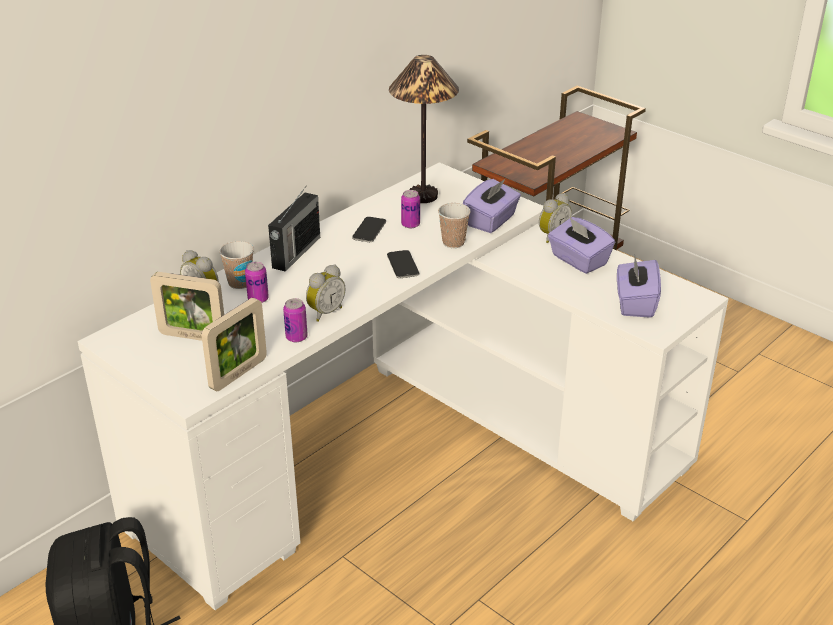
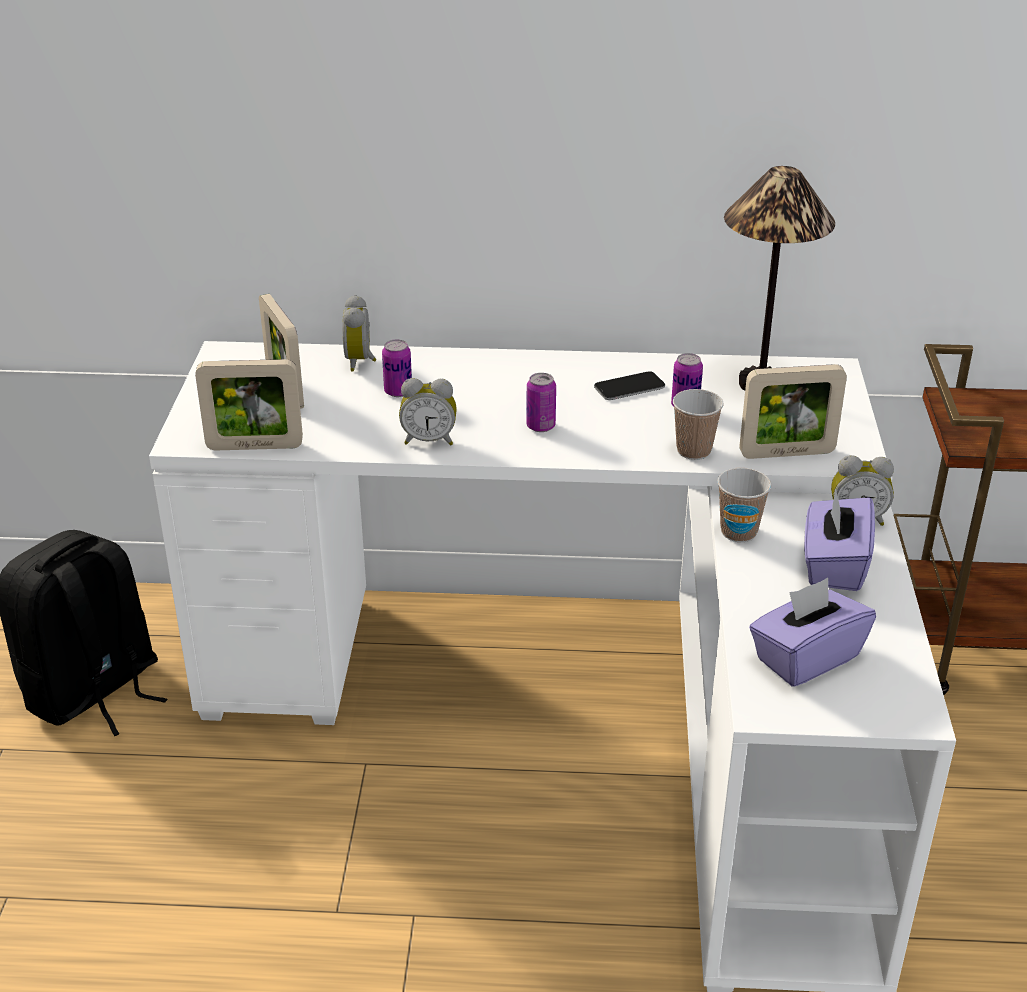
camera: 50 degrees right, 0 degrees up
cup [219,241,254,289] -> cup moved to [717,468,771,542]
radio [268,188,320,272] -> none
can [283,298,308,342] -> can moved to [526,373,556,432]
phone [387,250,419,278] -> none
purple tissue box [463,178,521,233] -> picture frame [739,364,847,459]

